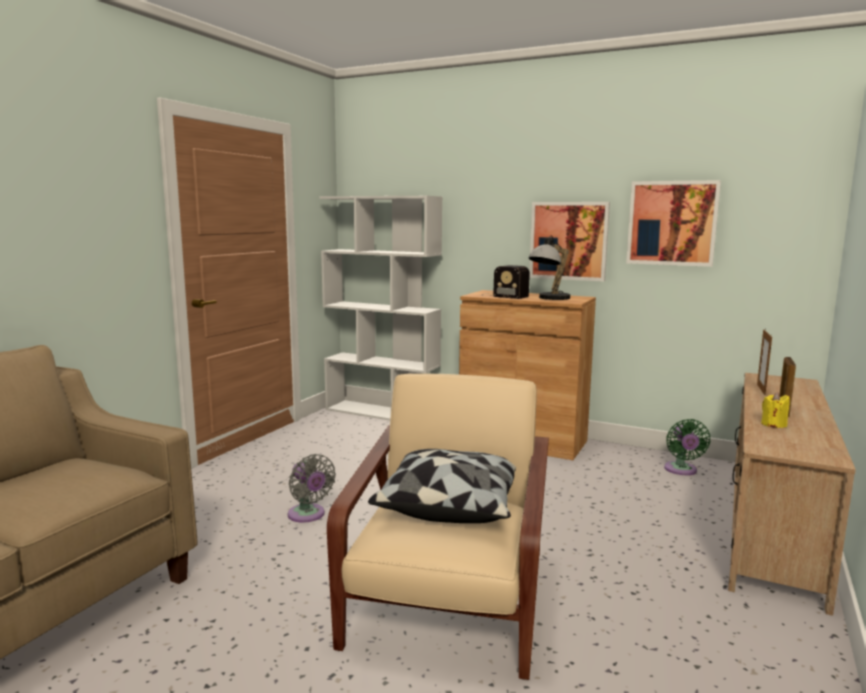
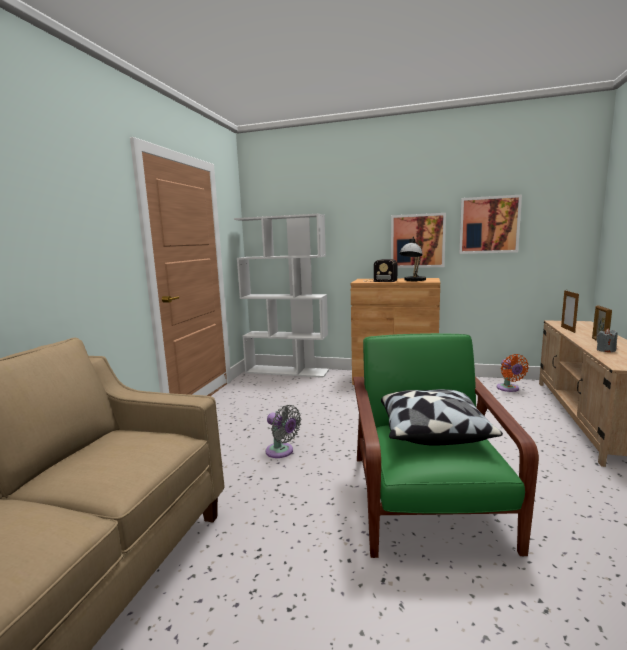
camera: 10 degrees left, 0 degrees up
beige armchair [327,374,549,680] -> green armchair [353,333,539,558]
green fan [664,419,710,475] -> orange fan [497,354,529,392]
yellow candle [761,392,789,428] -> grey candle [597,329,617,352]

